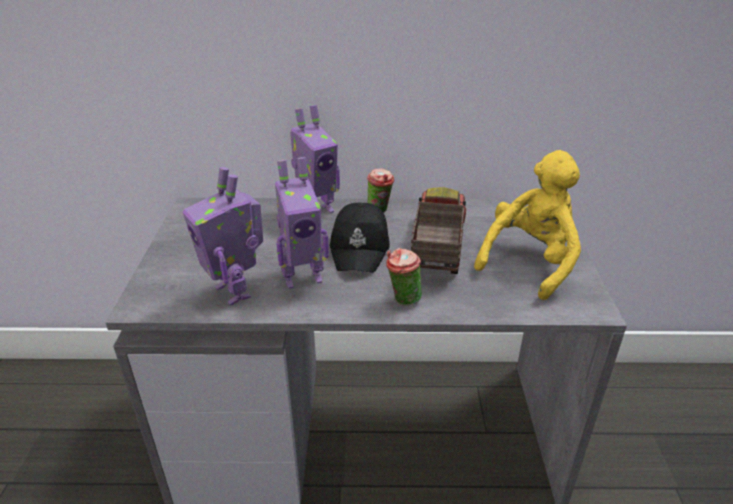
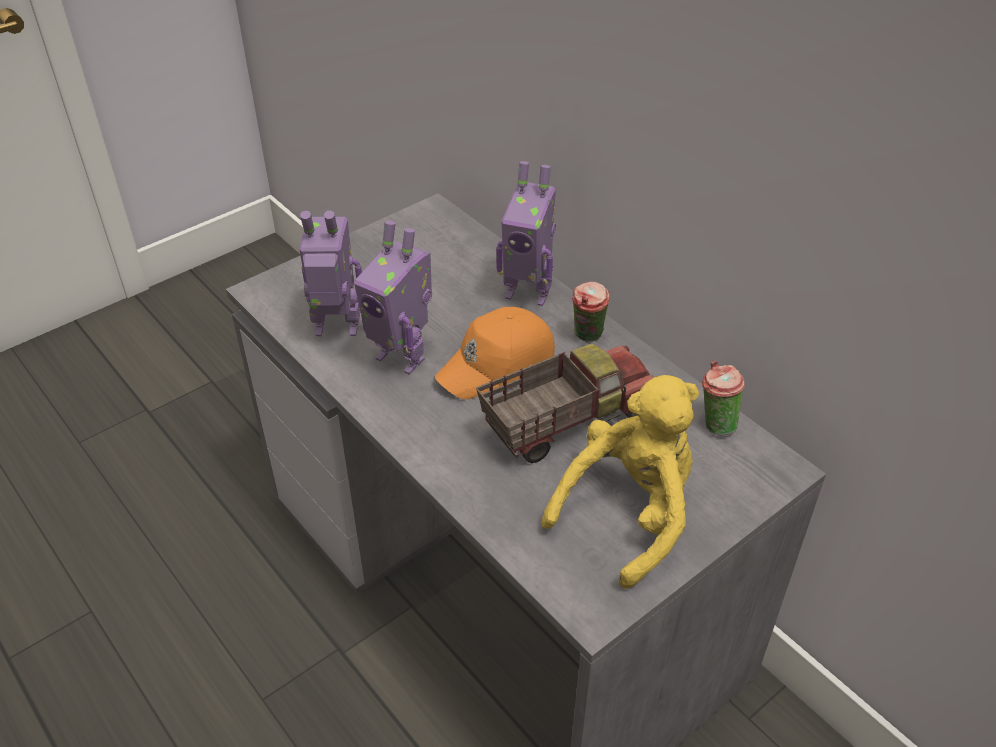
camera: 50 degrees right, 10 degrees up
toy robot [182,167,263,305] -> toy robot turned 75 degrees clockwise [299,211,362,336]
black cap [330,203,390,273] -> orange cap [435,307,555,399]
cup [386,248,422,306] -> cup moved to [702,361,745,435]
yellow plush toy [474,150,581,300] -> yellow plush toy turned 45 degrees counterclockwise [542,375,699,589]

